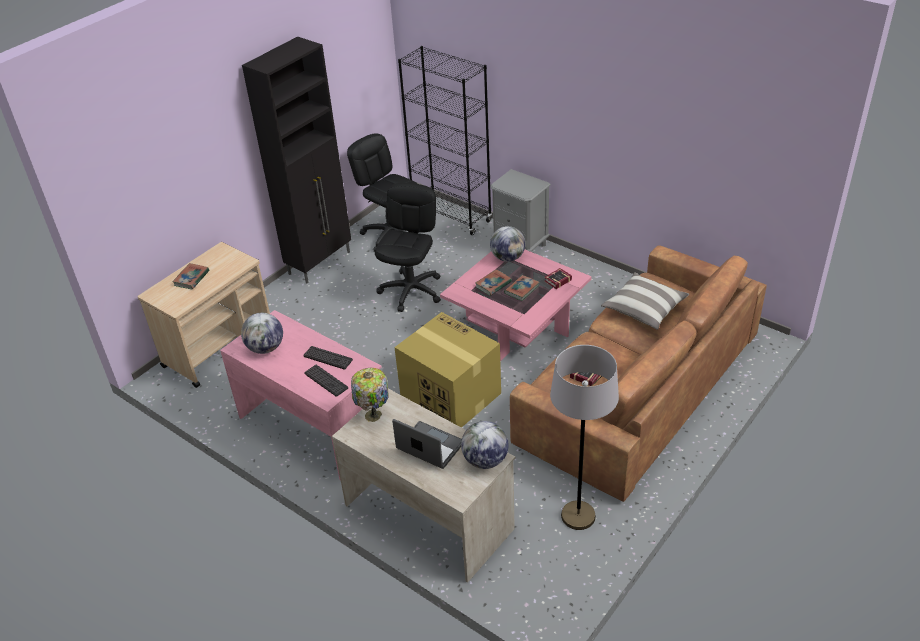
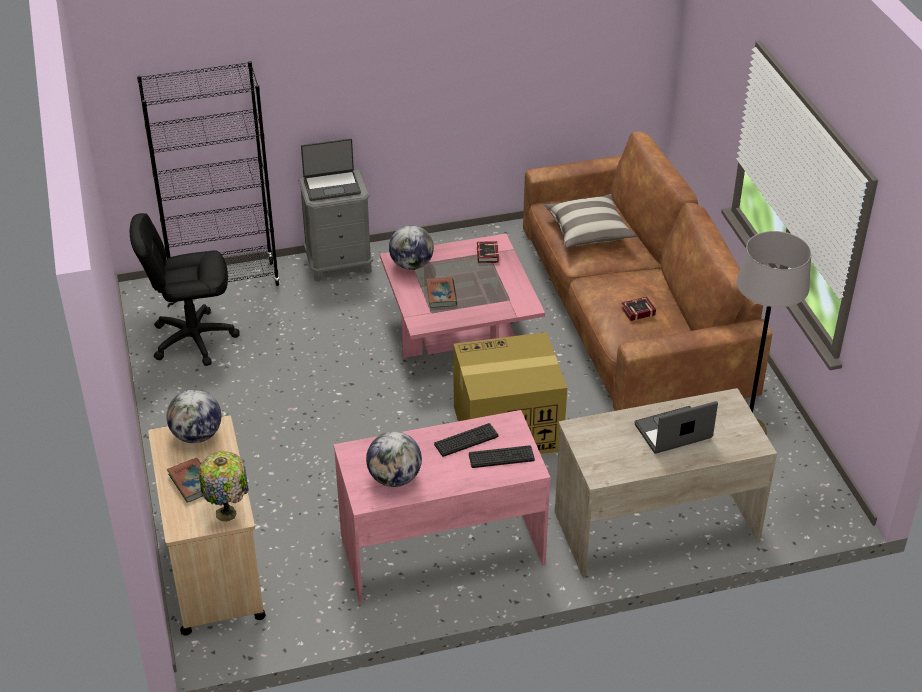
camera: 55 degrees left, 0 degrees up
black cabinet [242,37,351,283] -> none
table lamp [351,368,388,422] -> table lamp moved to [199,451,248,522]
black office chair [375,183,441,312] -> none
globe [461,421,509,469] -> globe moved to [166,389,221,443]
book [504,275,540,301] -> none
none -> laptop [301,138,361,201]

